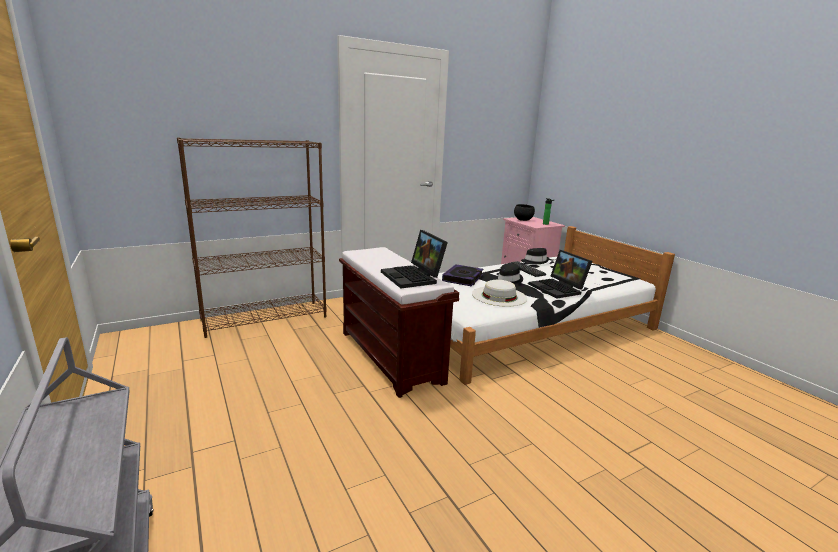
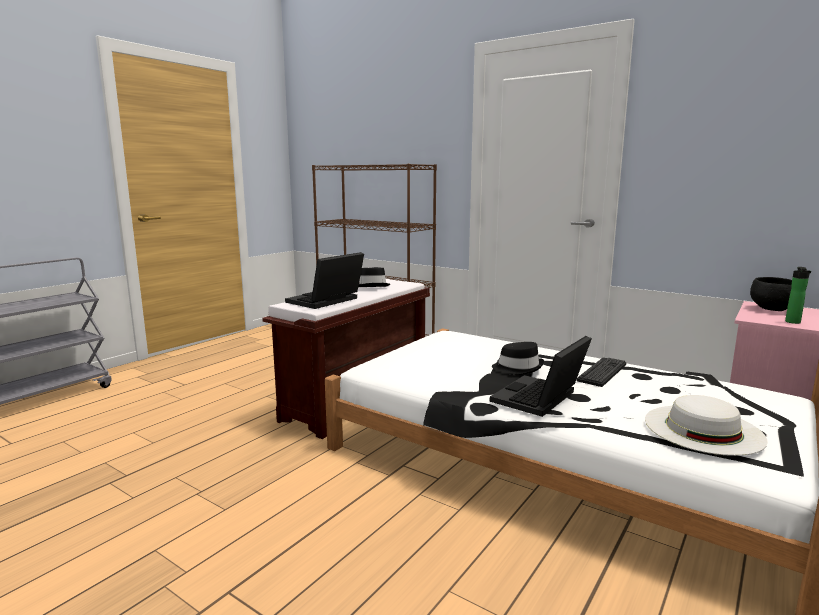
camera: 65 degrees right, 5 degrees down
book [442,264,483,286] -> none
white hat [472,280,527,307] -> white hat moved to [645,395,767,456]
black hat [521,248,550,264] -> black hat moved to [358,267,390,287]

